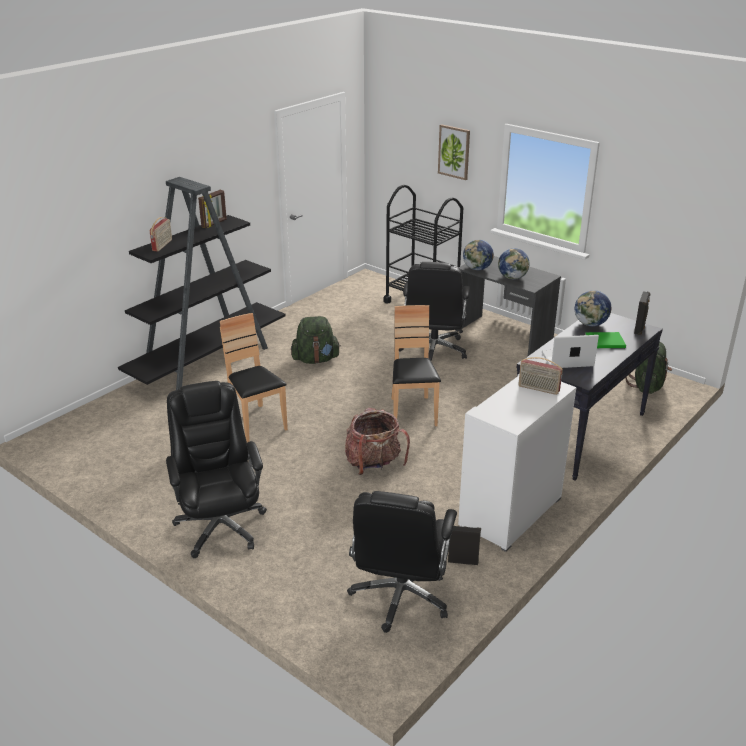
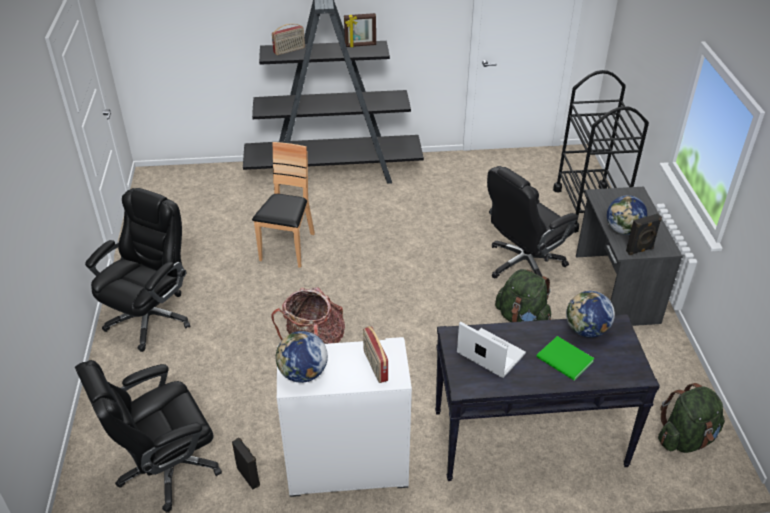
camera: 45 degrees right, 10 degrees up
green backpack [291,316,341,364] -> green backpack moved to [495,269,551,322]
brown chair [391,305,441,426] -> none
picture [438,124,470,180] -> none
globe [463,240,494,270] -> globe moved to [276,331,328,383]
black speaker [634,291,650,335] -> black speaker moved to [626,214,662,255]

